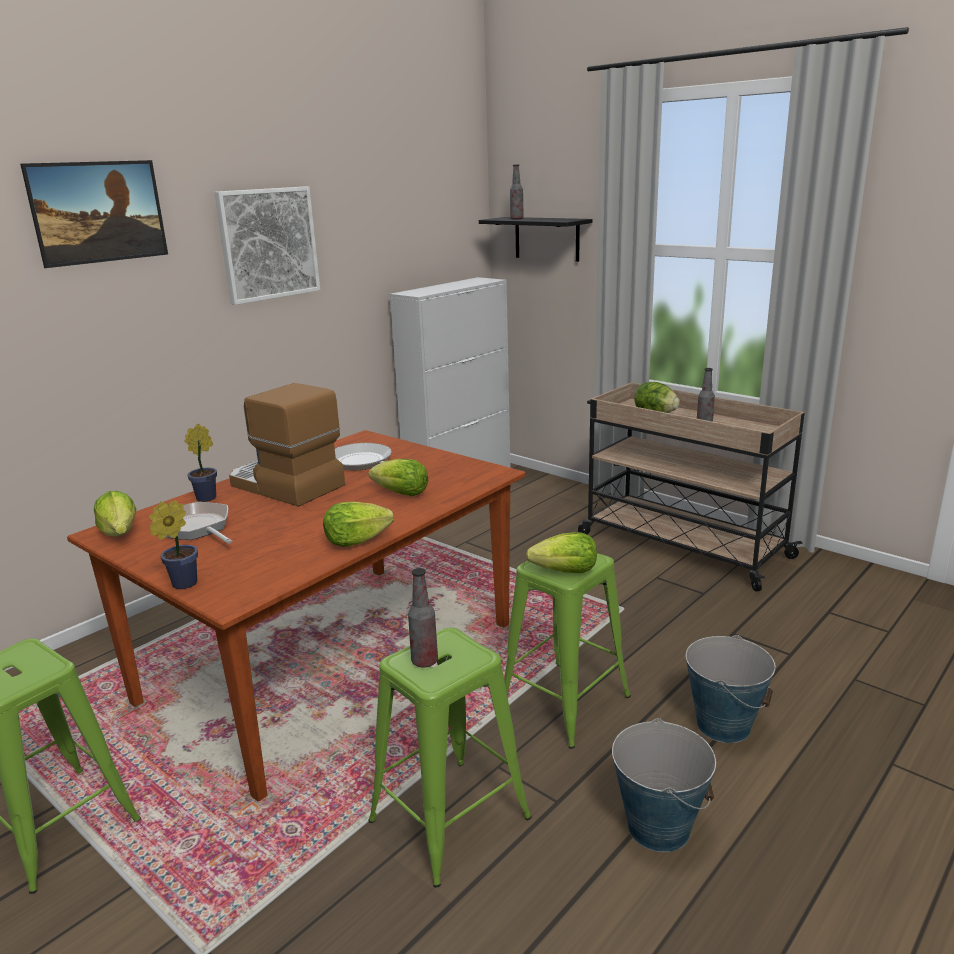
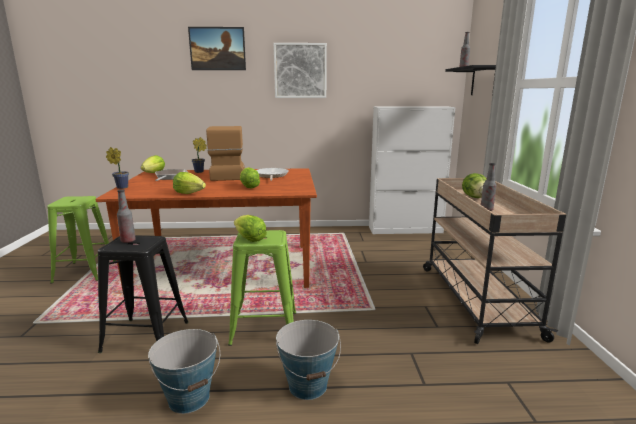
camera: 45 degrees right, 5 degrees down
green stool [369,628,532,888] -> black stool [98,235,189,353]

